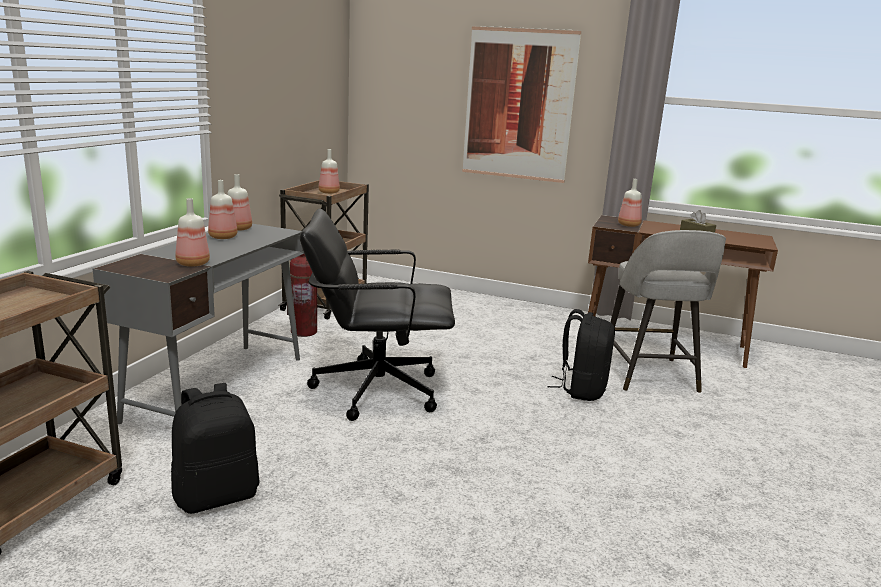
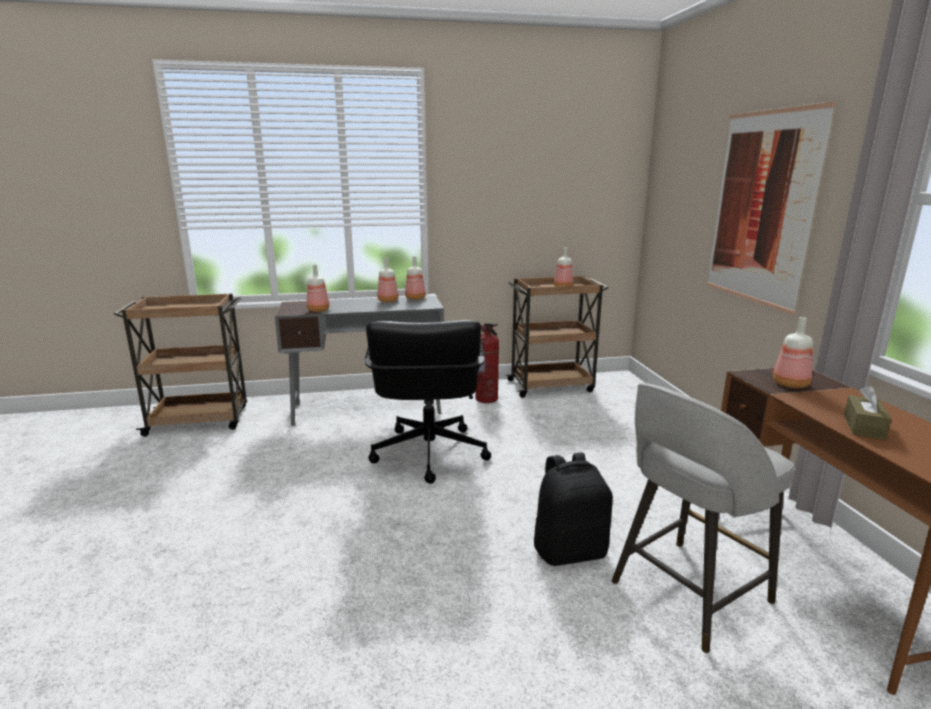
camera: 60 degrees right, 0 degrees up
black backpack [171,383,259,514] -> none
black office chair [300,208,455,421] -> black office chair turned 150 degrees counterclockwise [365,320,491,484]

